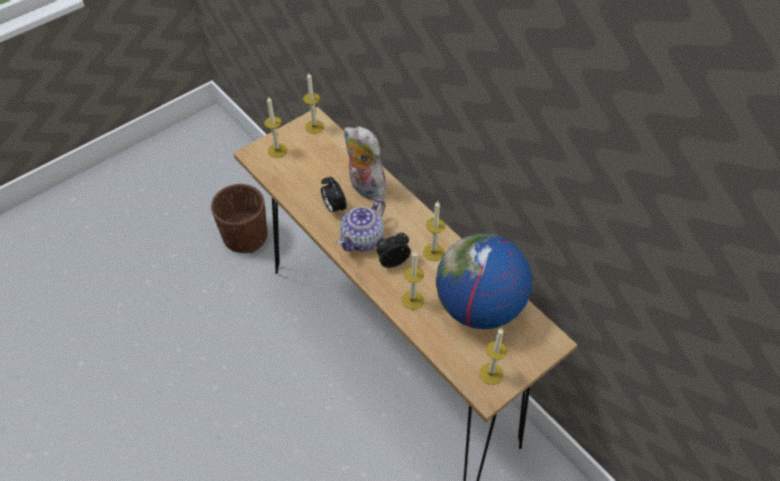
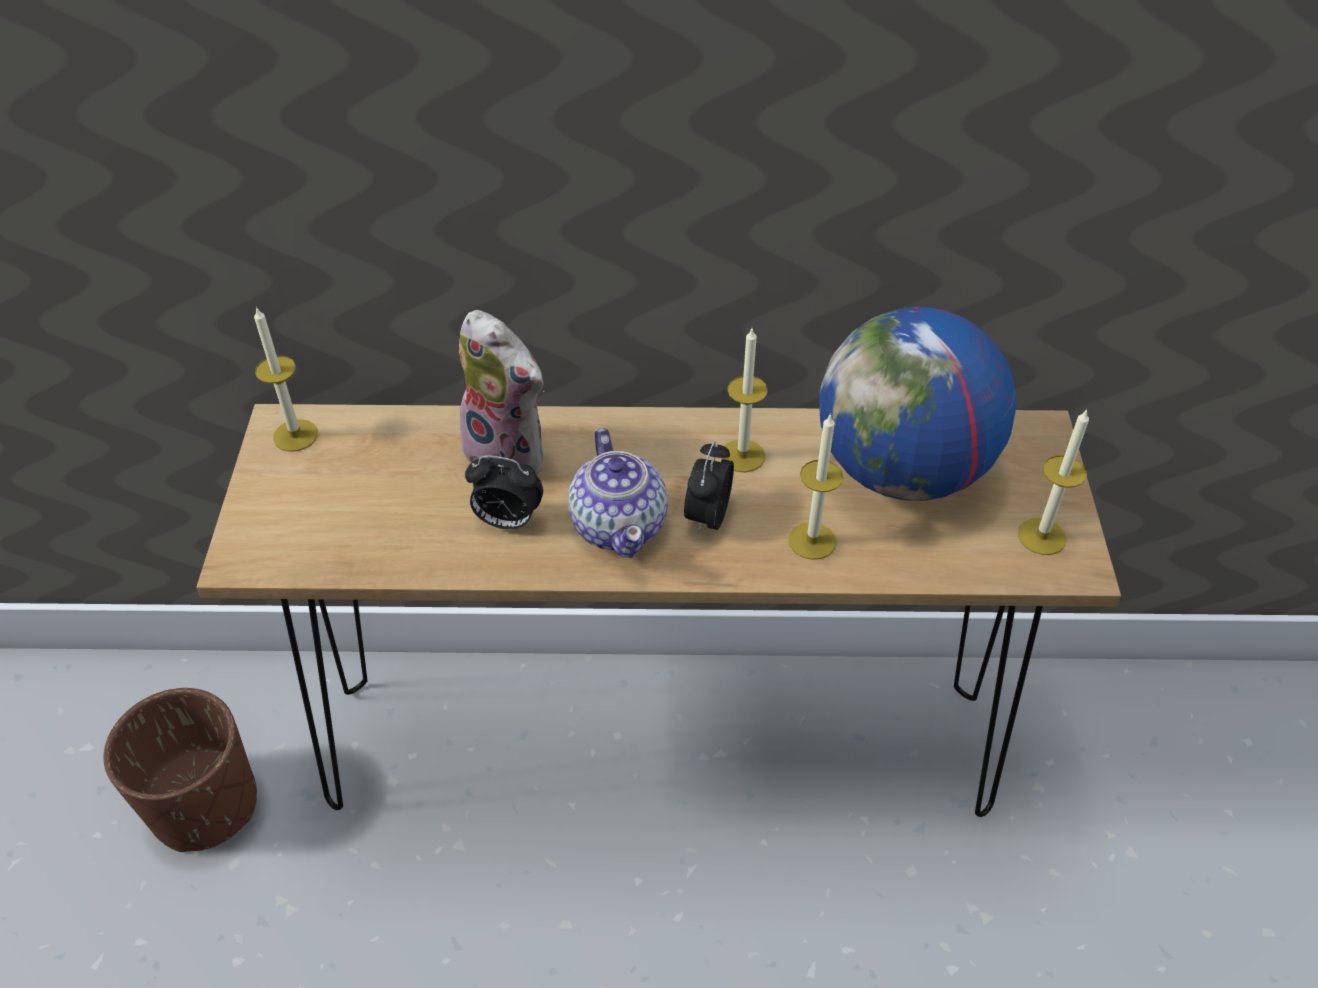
camera: 50 degrees left, 5 degrees down
candle [264,96,287,158] -> none
plush toy [344,126,386,200] -> plush toy turned 135 degrees counterclockwise [459,310,545,475]

